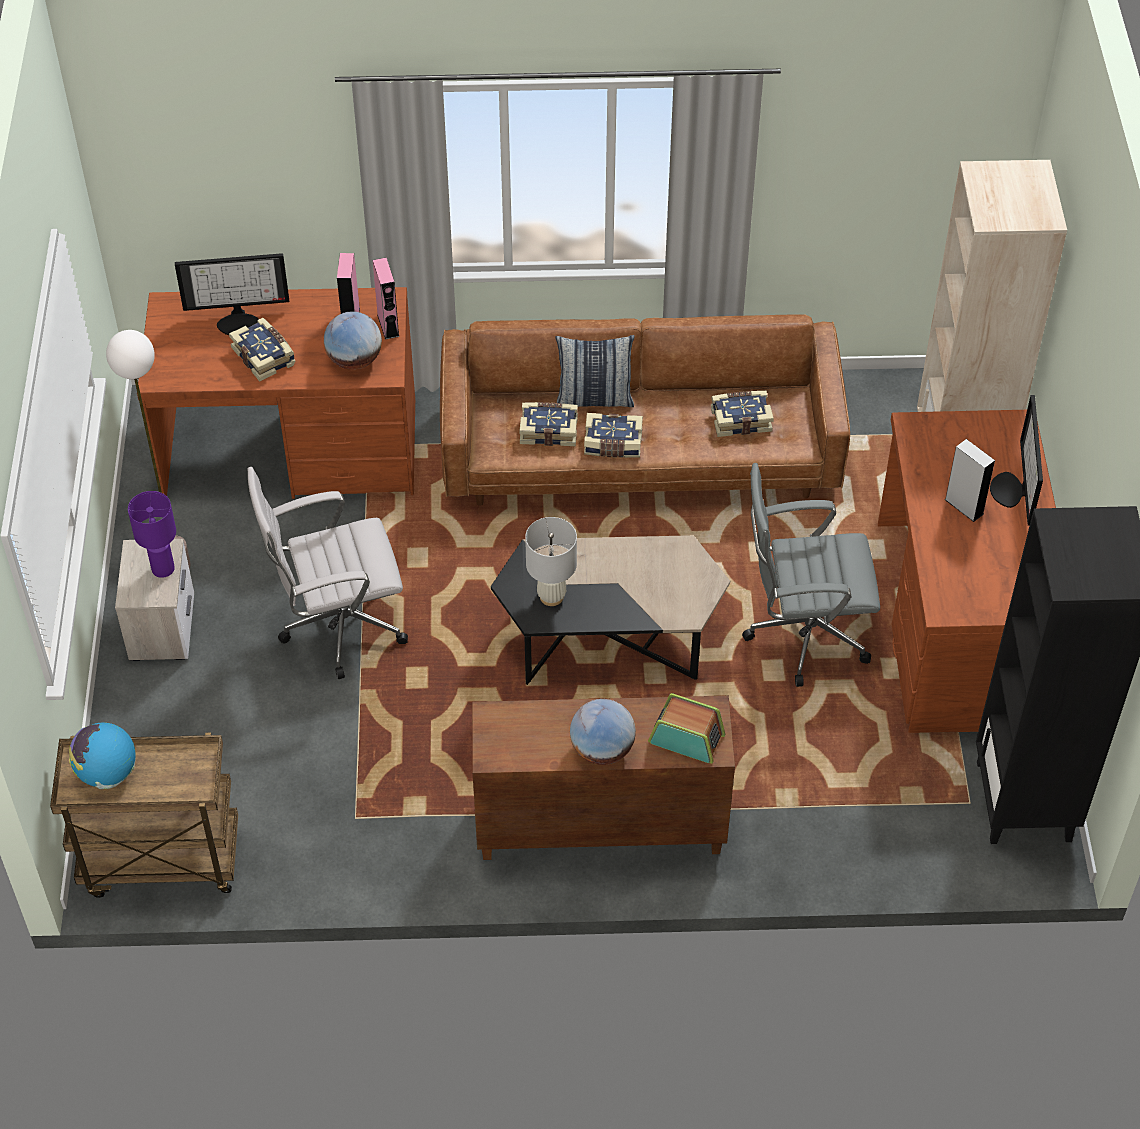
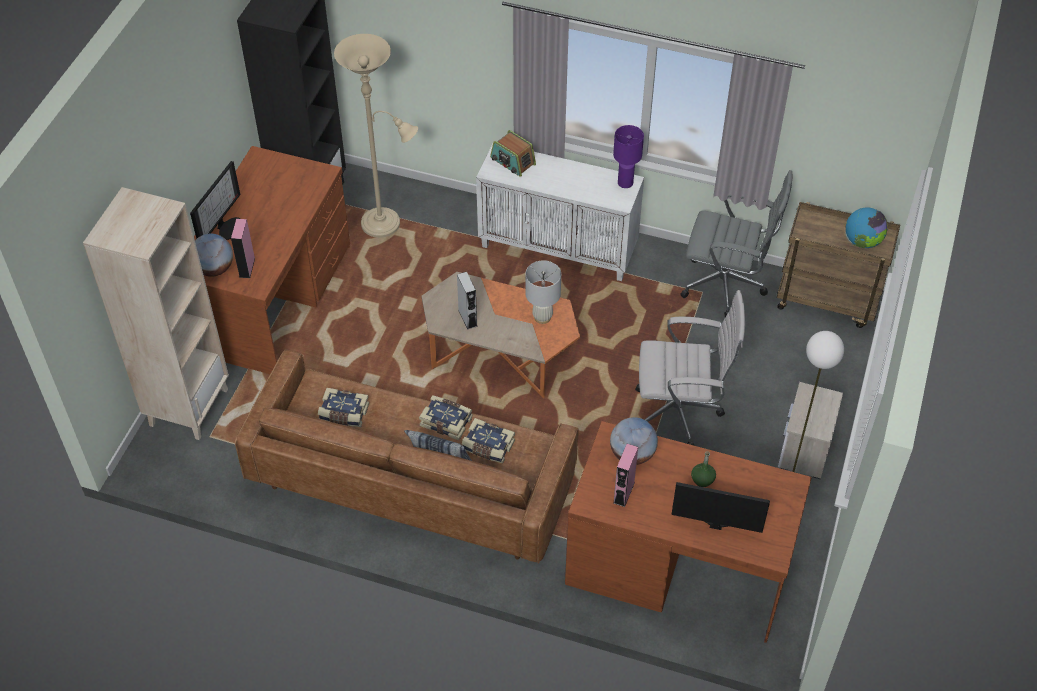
camera: 160 degrees left, 0 degrees up
purple table lamp [128,491,176,578] -> purple table lamp moved to [613,125,644,188]
book [229,318,295,381] -> green bottle [691,451,716,487]
pink speaker [373,258,399,340] -> pink speaker moved to [231,219,255,278]
brown cabinet [472,696,735,860] -> white cabinet [476,144,644,281]
black coffee table [491,535,730,685] -> orange coffee table [421,272,580,398]
globe [570,699,636,765] -> globe moved to [195,234,233,277]
grey office chair [742,463,880,687] -> grey office chair moved to [680,170,792,317]
grey speaker [945,439,995,522] -> grey speaker moved to [457,272,478,330]
none -> beige floor lamp [334,34,418,238]

